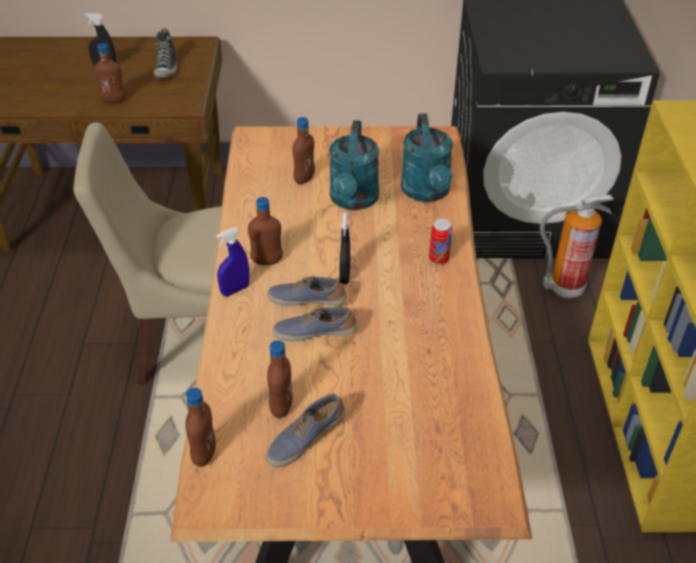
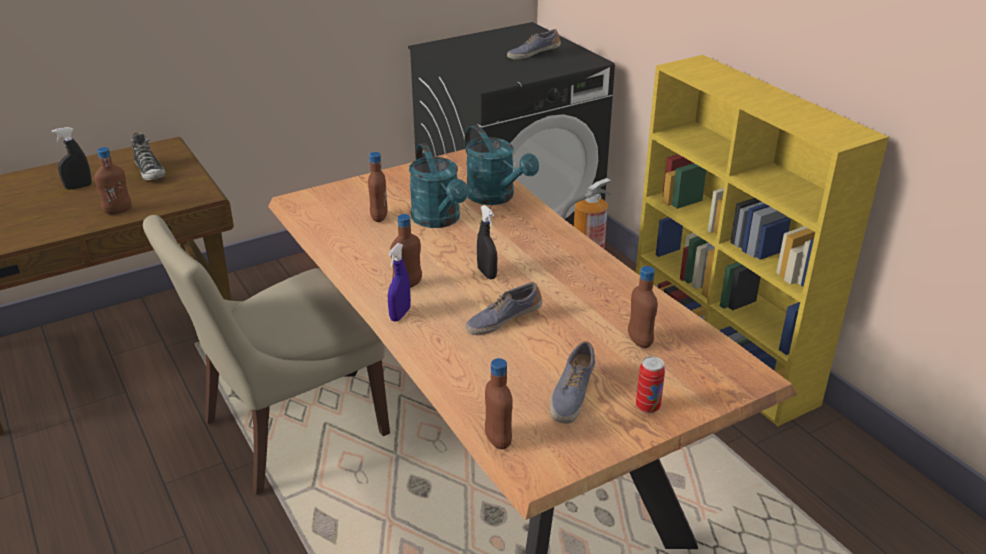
camera: 30 degrees left, 10 degrees down
shoe [267,276,347,306] -> shoe moved to [507,29,561,59]
brown bottle [267,340,292,418] -> brown bottle moved to [628,266,658,348]
can [429,219,452,265] -> can moved to [636,356,665,413]

